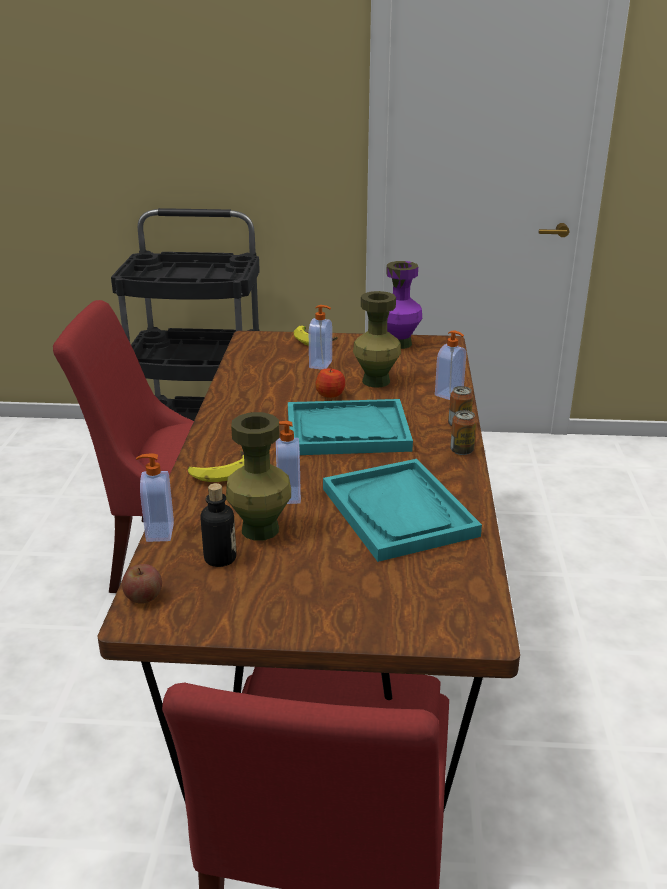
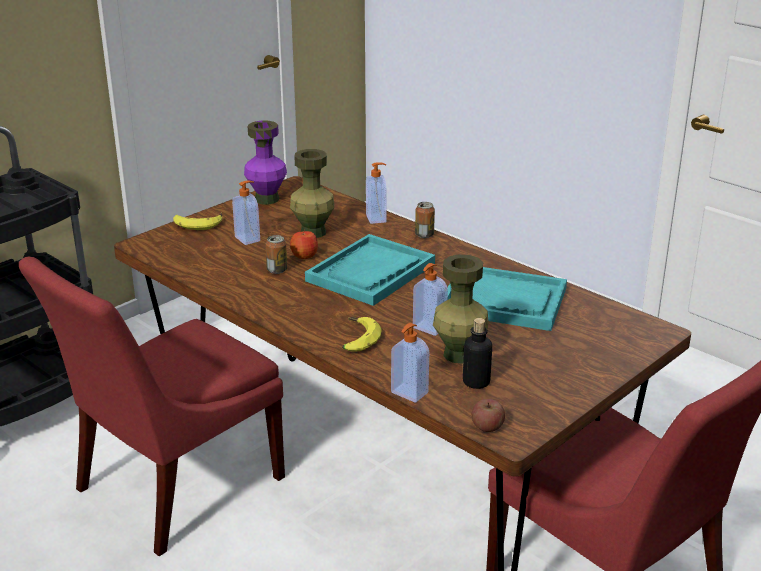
camera: 50 degrees left, 0 degrees up
can [450,410,477,455] -> can moved to [266,235,287,274]

